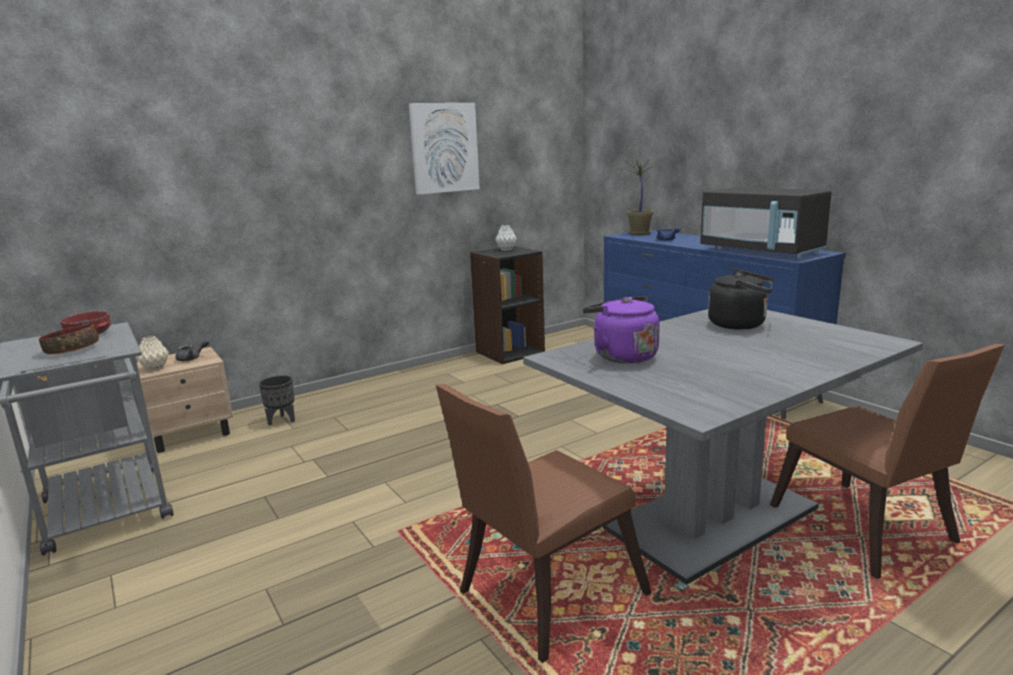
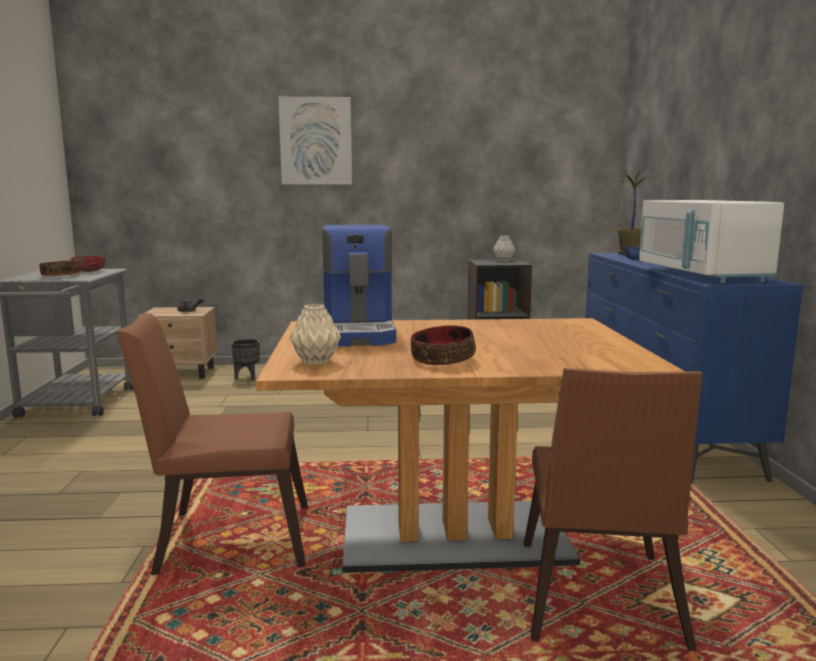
camera: 30 degrees right, 5 degrees down
beige vase [136,336,169,371] -> beige vase moved to [289,304,341,365]
picture [409,103,480,195] -> picture moved to [278,97,352,184]
grey dining table [523,309,923,585] -> brown dining table [256,318,685,573]
purple kettle [582,296,660,364] -> coffee machine [322,225,396,347]
black microwave [701,187,832,259] -> white microwave [639,200,784,283]
black kettle [708,270,774,330] -> none
none -> bowl [411,325,476,365]

